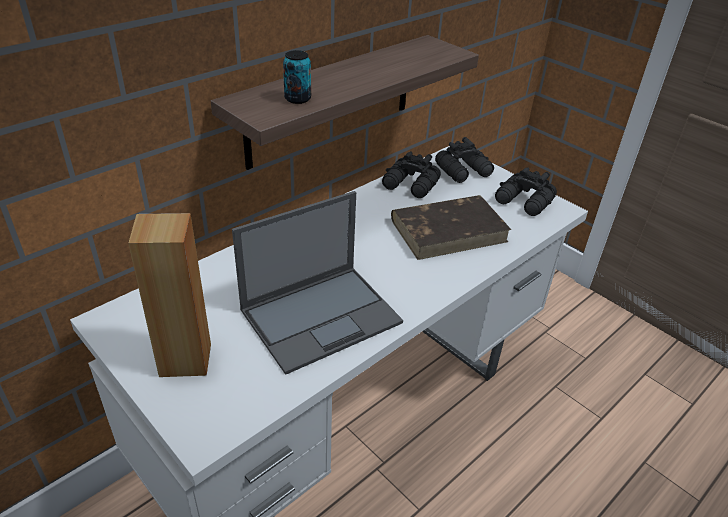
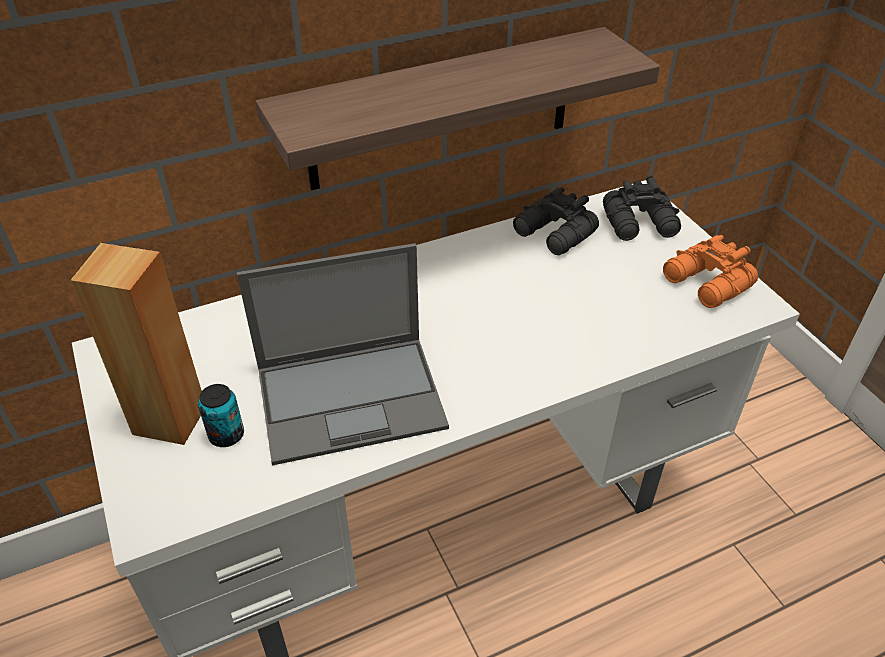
camera: 20 degrees right, 5 degrees up
can [283,50,311,104] -> can moved to [198,384,244,447]
brown book [391,195,511,260] -> none
black binoculars [495,167,557,216] -> orange binoculars [663,235,758,308]

